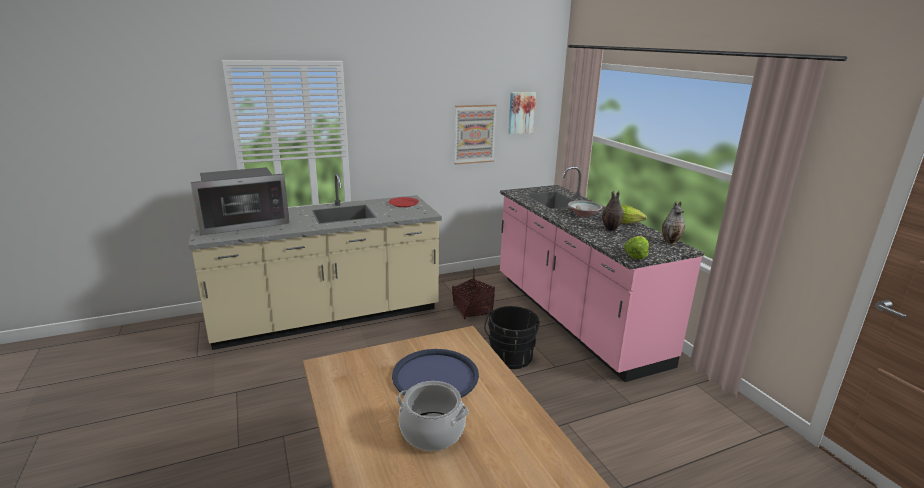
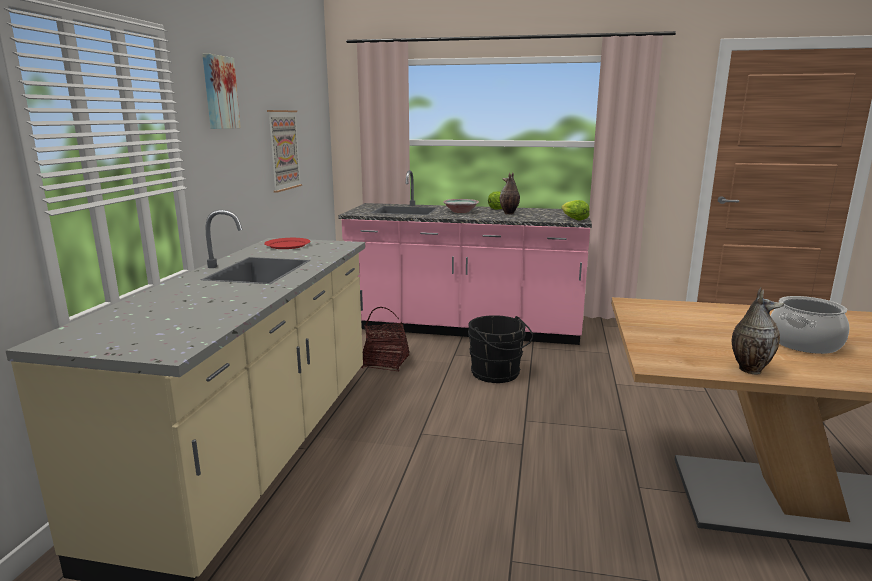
camera: 55 degrees left, 5 degrees down
microwave [191,167,290,236] -> none
blue tray [392,349,479,398] -> none
picture [508,92,536,134] -> picture moved to [202,53,241,129]
vase [662,201,685,245] -> vase moved to [732,287,784,375]

